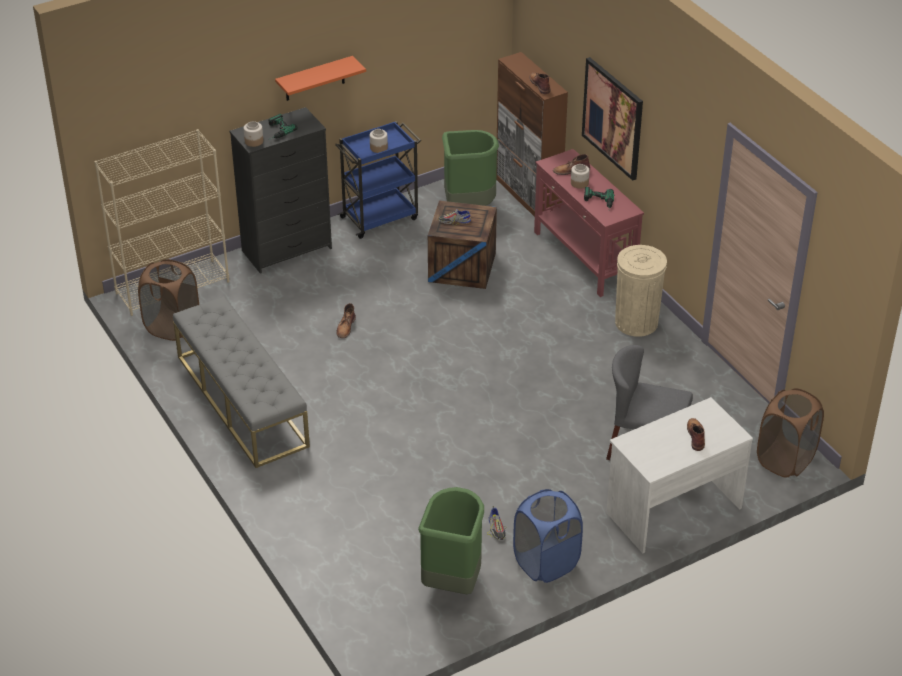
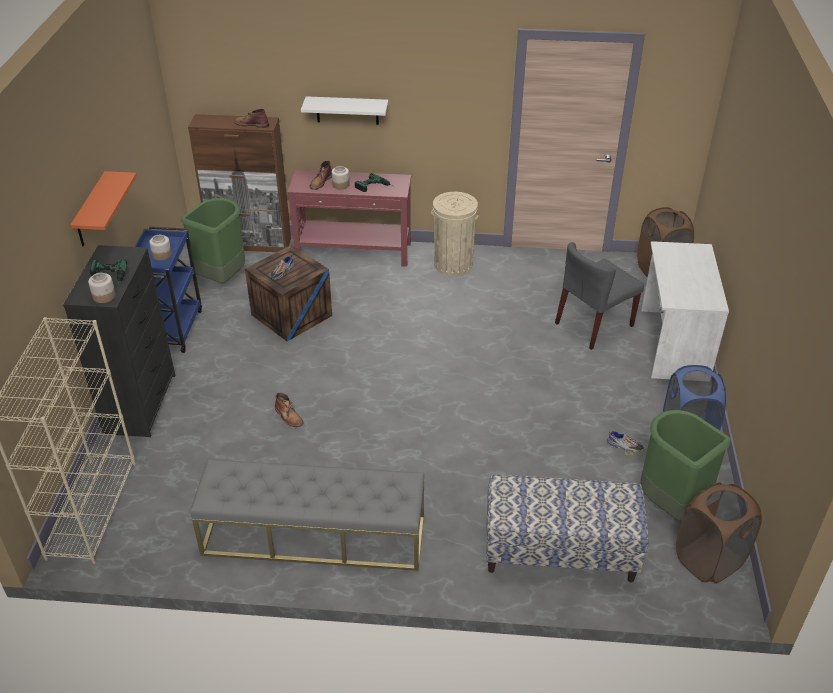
camera: 55 degrees left, 0 degrees up
brown laundry basket [138,259,199,341] -> brown laundry basket moved to [676,483,762,584]
picture [582,57,643,181] -> white shelf [301,96,388,125]
brown boot [687,418,705,451] -> none
none -> bench [486,475,648,583]

